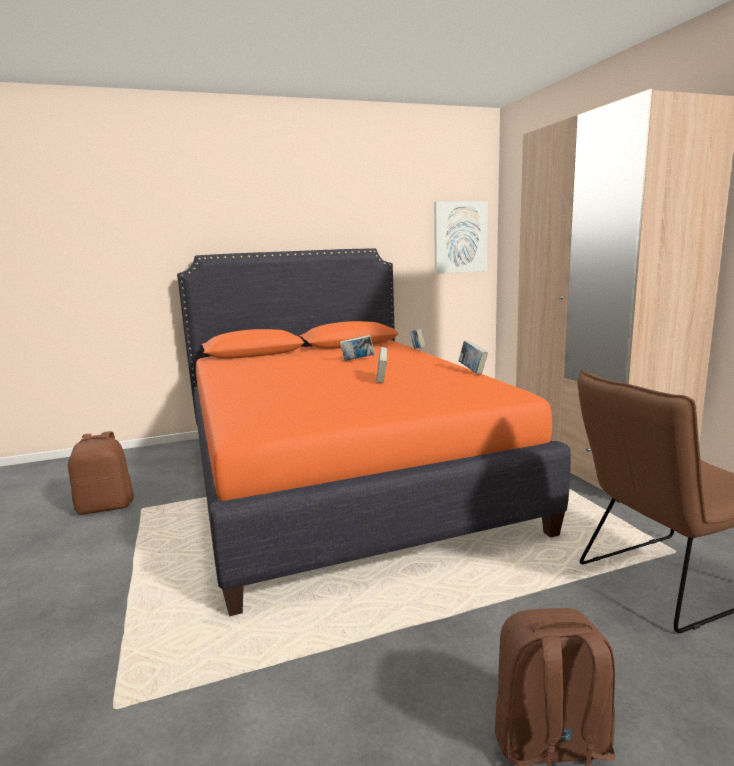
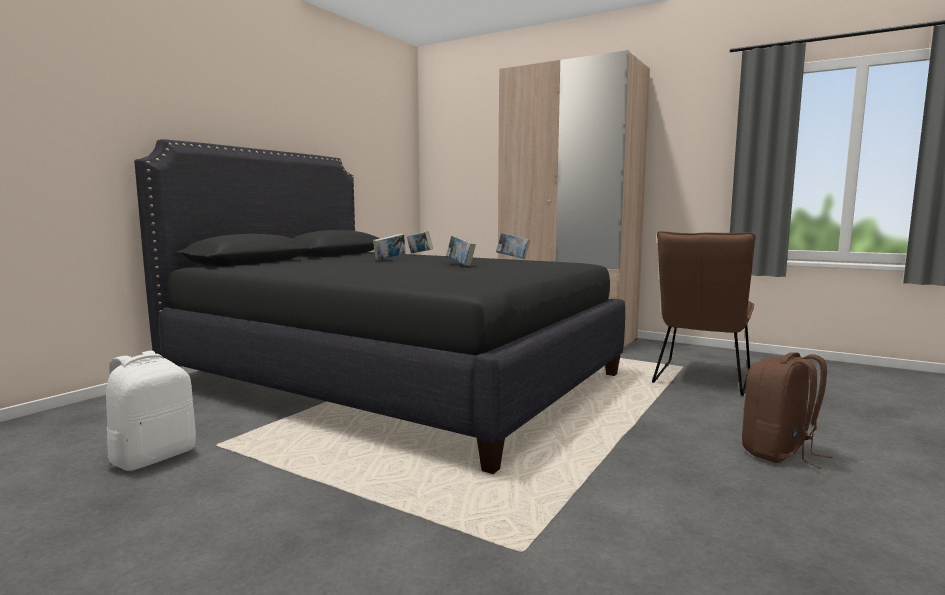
camera: 40 degrees left, 5 degrees down
brown backpack [68,431,134,515] -> white backpack [106,351,196,471]
orange bed [177,248,571,616] -> black bed [134,139,625,474]
picture [434,201,488,274] -> none

